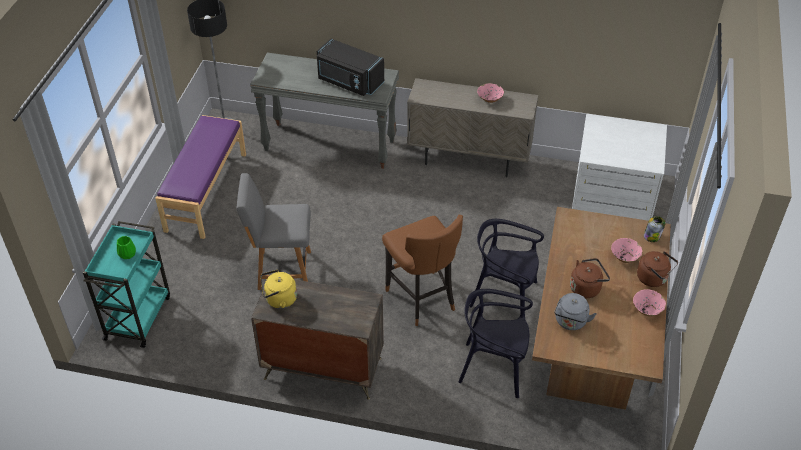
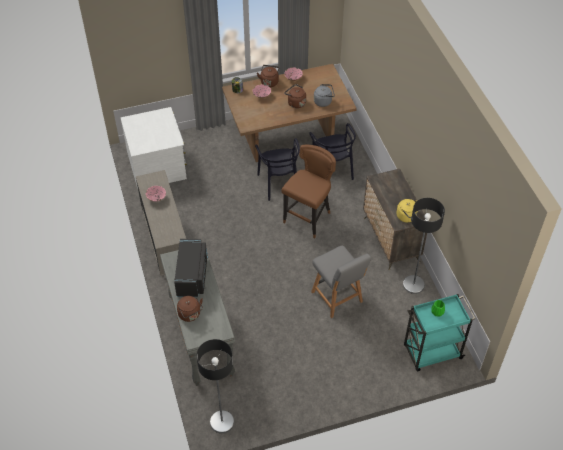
camera: 120 degrees left, 5 degrees up
purple bench [155,115,246,239] -> none
none -> brown kettle [177,296,203,322]
none -> floor lamp [403,198,445,294]

